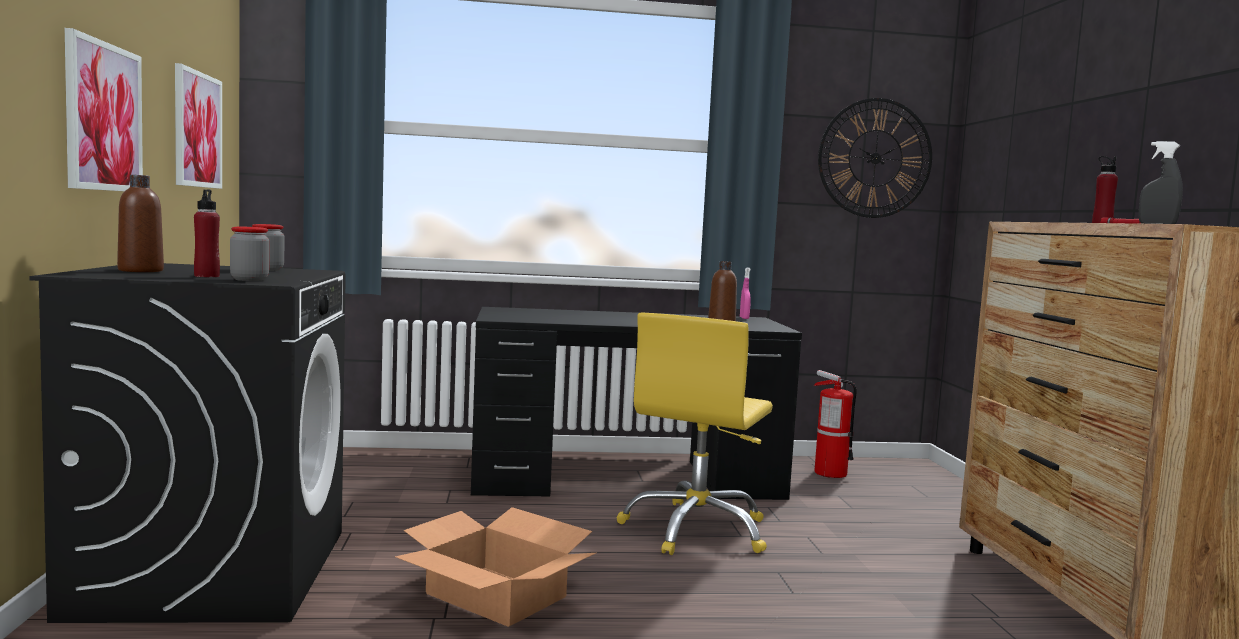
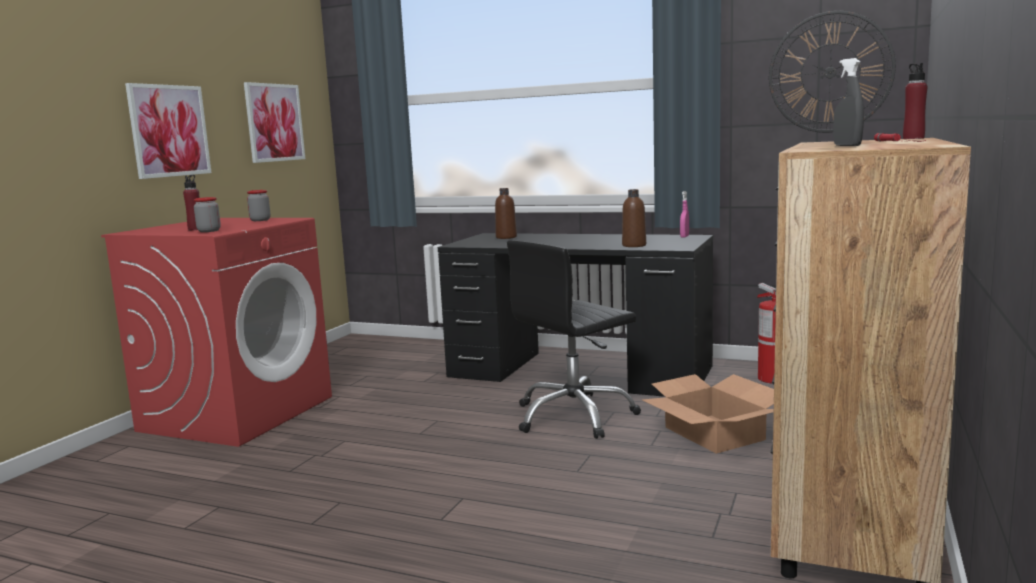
camera: 30 degrees right, 5 degrees up
black washing machine [29,263,346,623] -> red washing machine [101,218,332,447]
brown bottle [117,175,164,272] -> brown bottle moved to [495,188,517,239]
cardboard box [395,507,596,627] -> cardboard box moved to [642,374,774,454]
yellow office chair [616,313,773,555] -> black office chair [507,240,641,439]

